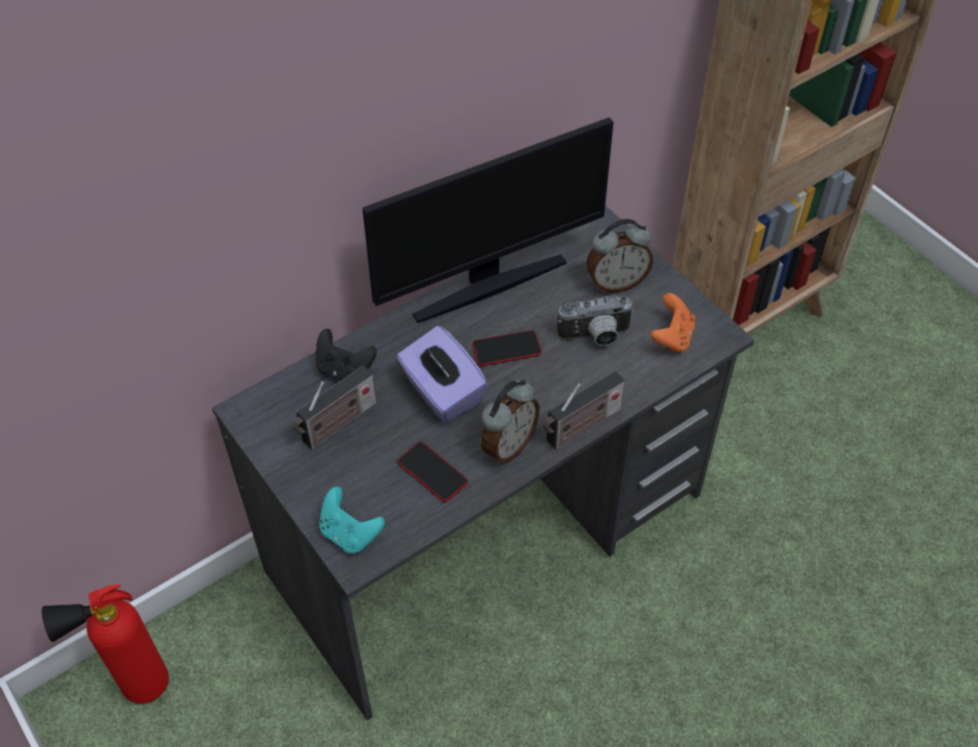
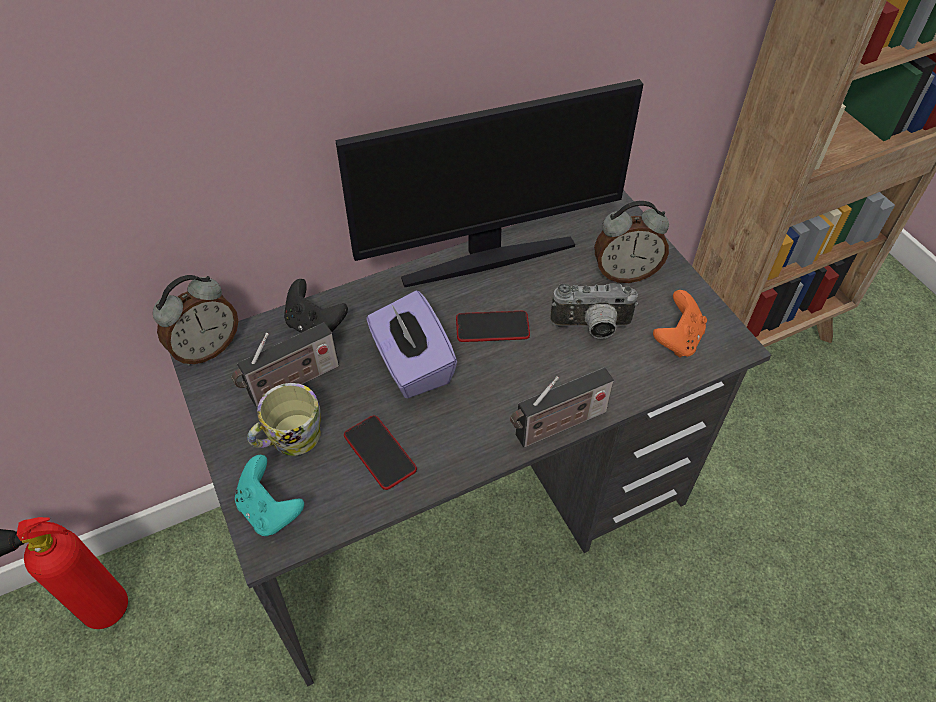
camera: 10 degrees right, 0 degrees up
alarm clock [481,379,540,464] -> alarm clock moved to [153,275,238,366]
none -> mug [247,383,321,456]

